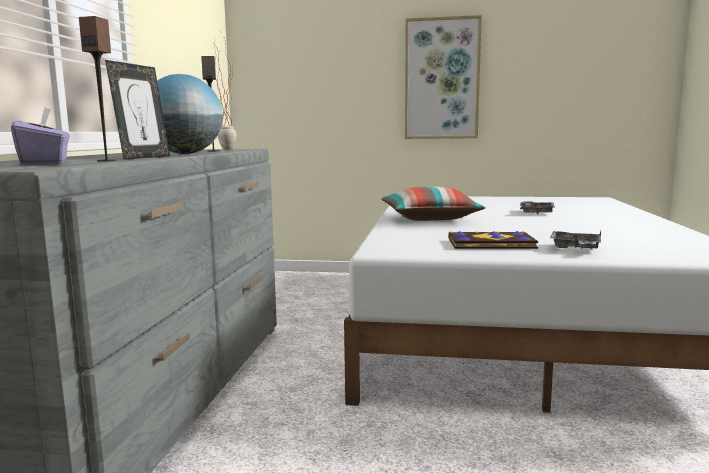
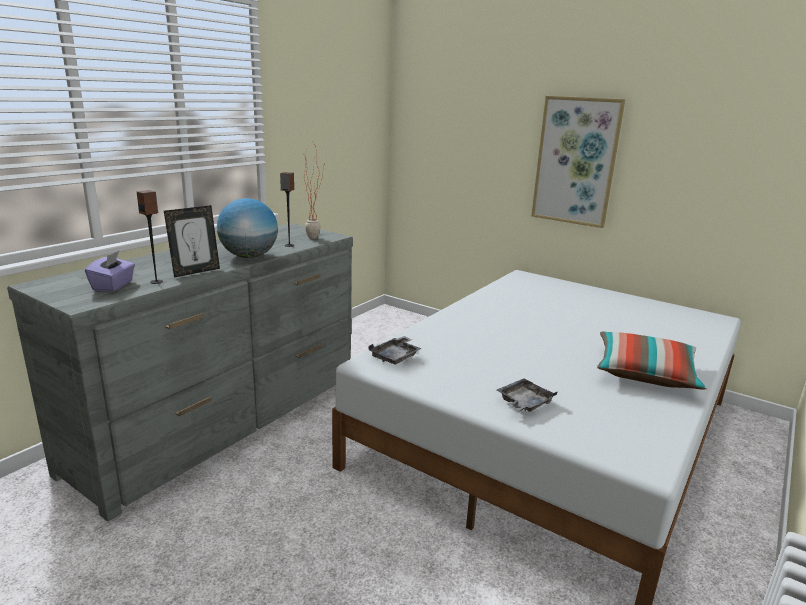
camera: 25 degrees right, 10 degrees up
pillow [381,187,486,221] -> pillow moved to [597,332,707,390]
book [449,231,538,249] -> none
grey tray [520,201,555,214] -> grey tray moved to [369,336,422,365]

